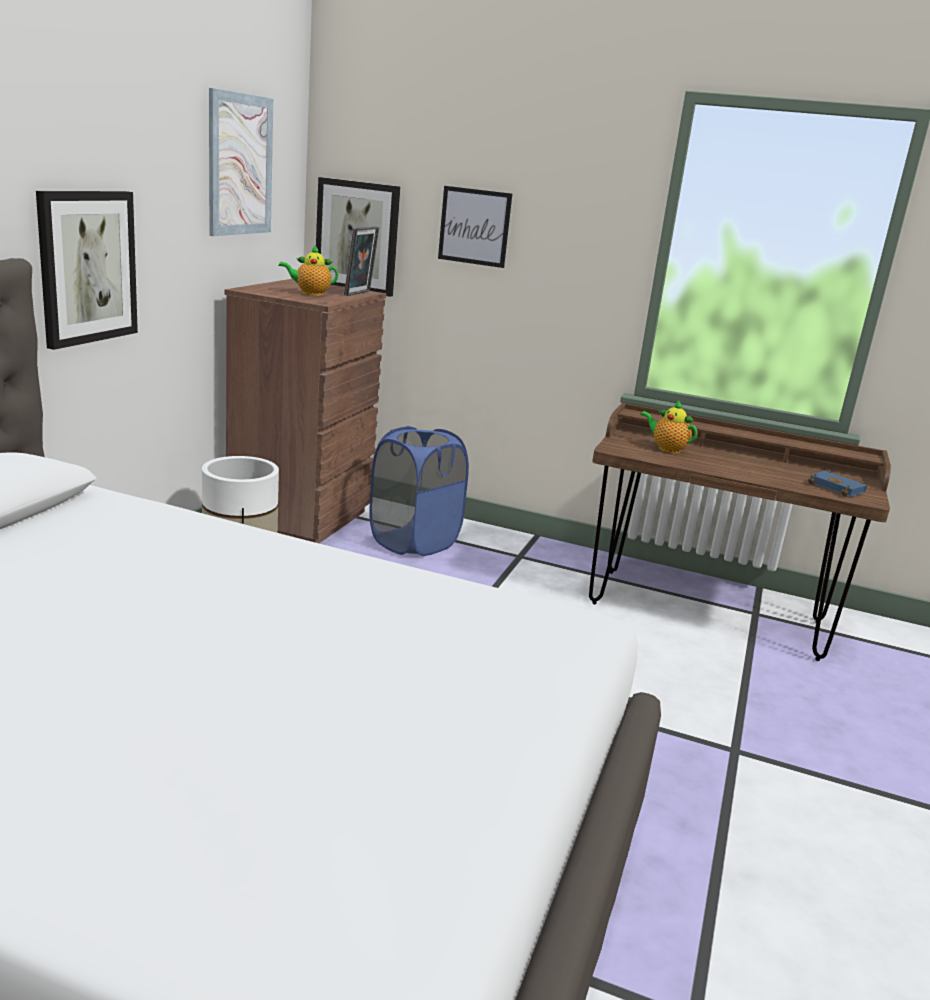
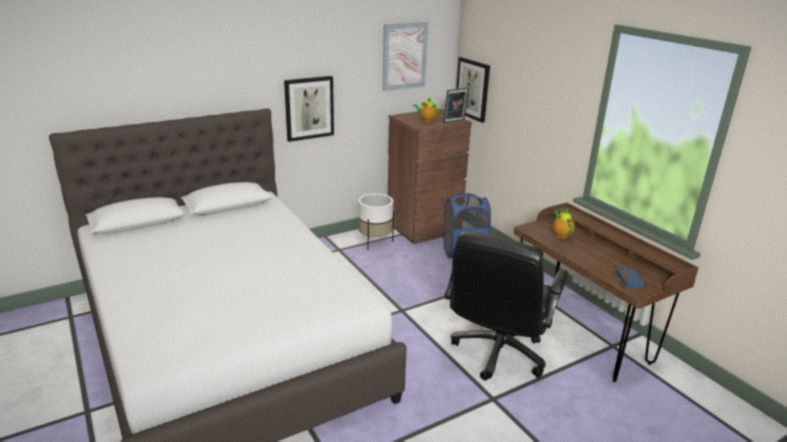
camera: 40 degrees right, 5 degrees up
picture [438,186,512,268] -> none
none -> black office chair [445,231,569,381]

